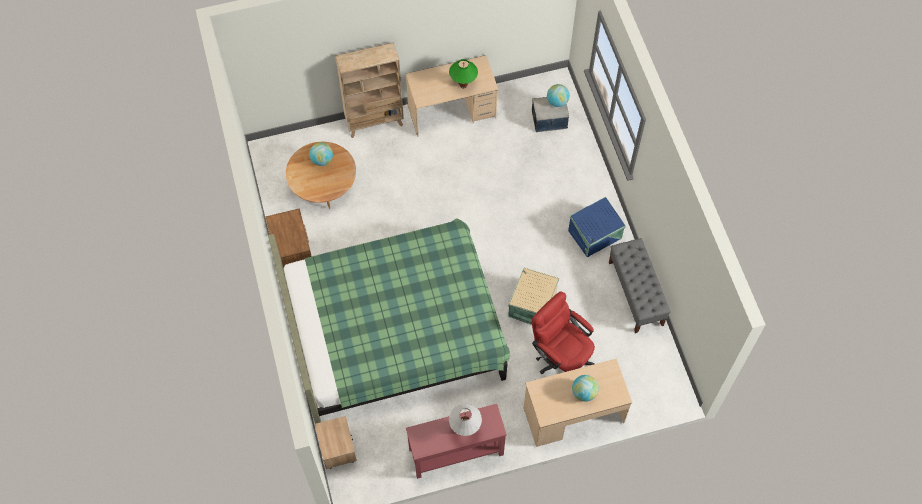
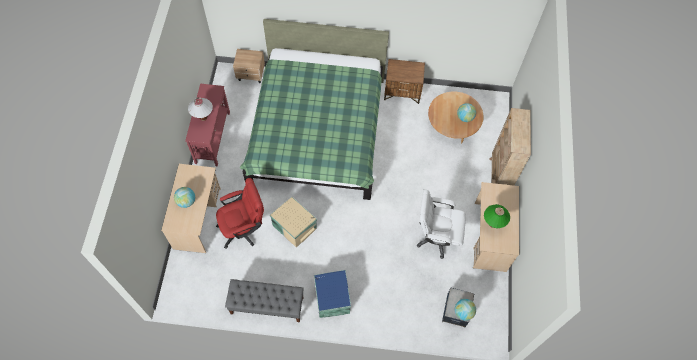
camera: 110 degrees right, 0 degrees up
none -> white office chair [417,189,466,259]

